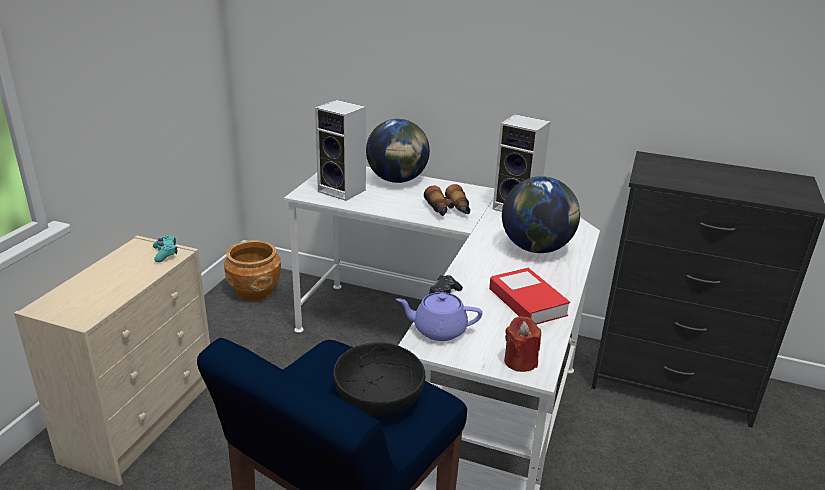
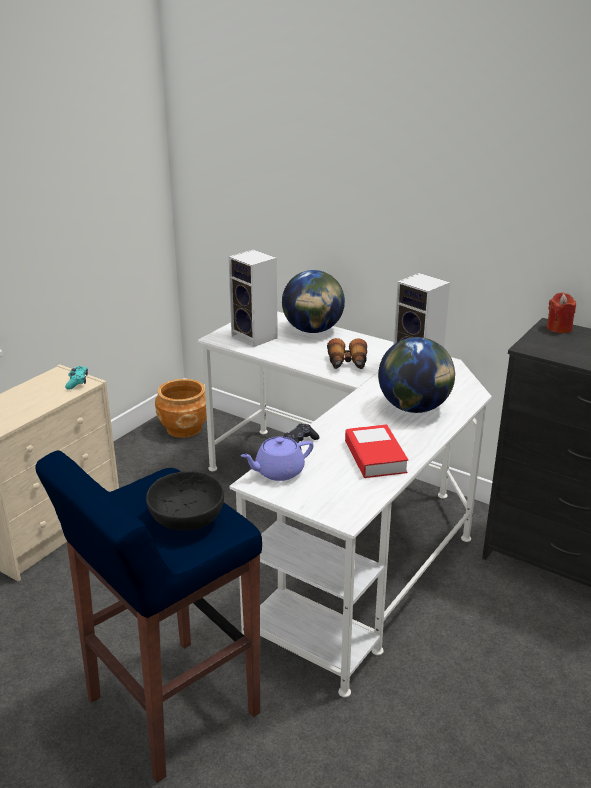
camera: 15 degrees right, 0 degrees up
purple teapot [396,292,482,341] -> purple teapot turned 45 degrees counterclockwise [240,437,313,481]
red candle [504,316,541,372] -> red candle moved to [547,293,576,333]

